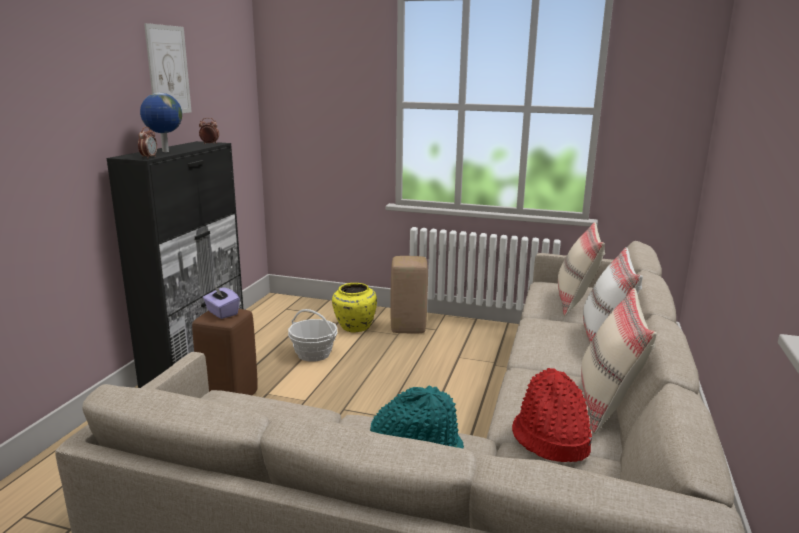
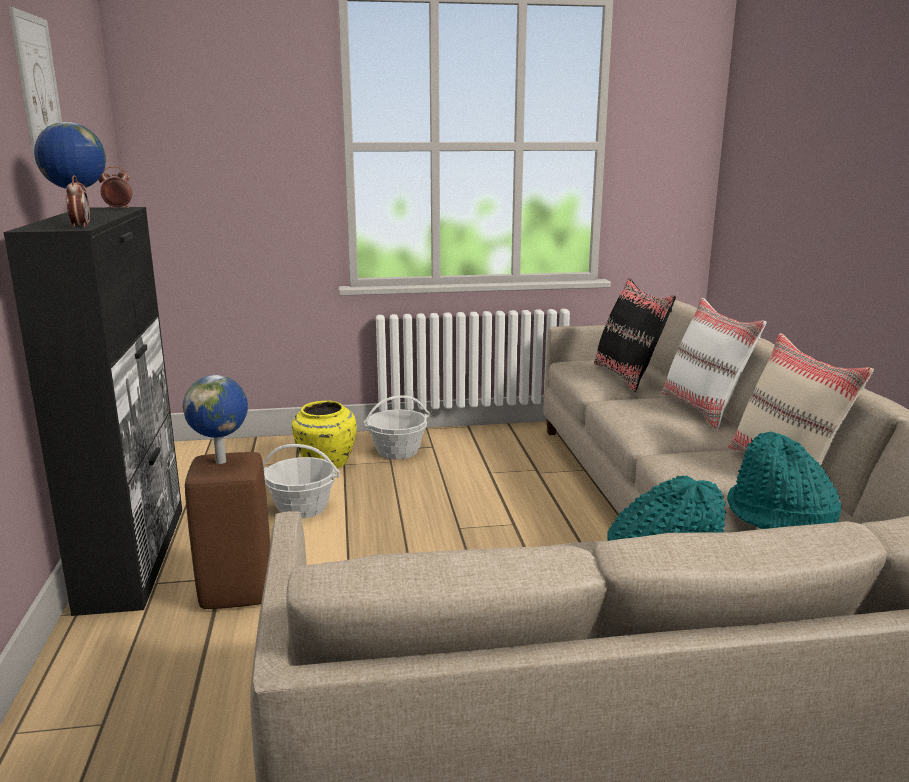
camera: 25 degrees left, 0 degrees up
purple tissue box [203,286,240,319] -> globe [183,375,248,464]
beige stool [391,256,428,333] -> basket [363,395,430,459]
red hat [512,368,592,462] -> turquoise hat [727,432,841,529]
beige pillow [558,222,605,316] -> black pillow [594,278,676,392]

